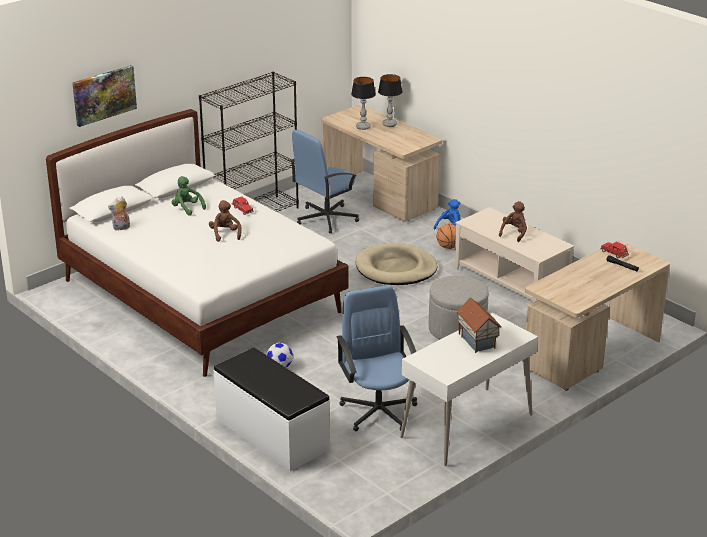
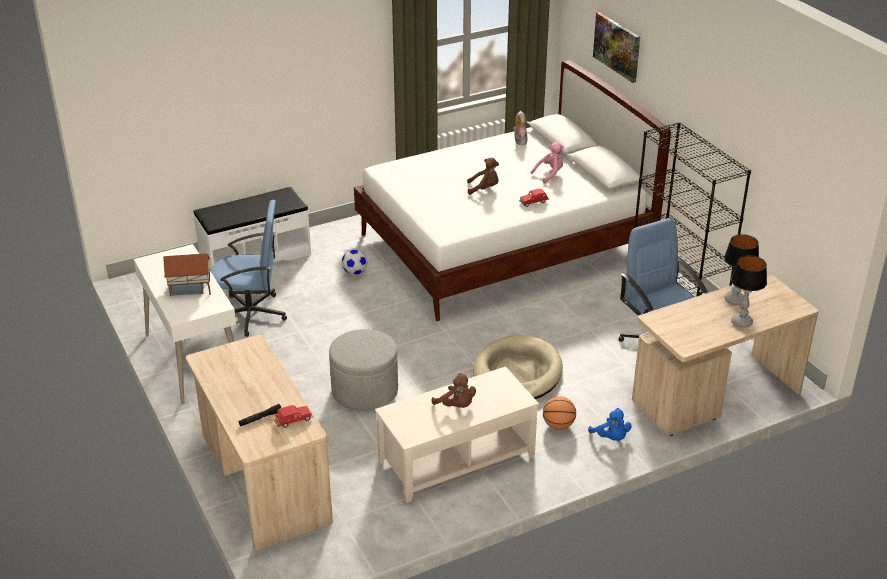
camera: 105 degrees right, 5 degrees up
green plush toy [172,176,206,216] -> pink plush toy [531,142,564,184]

